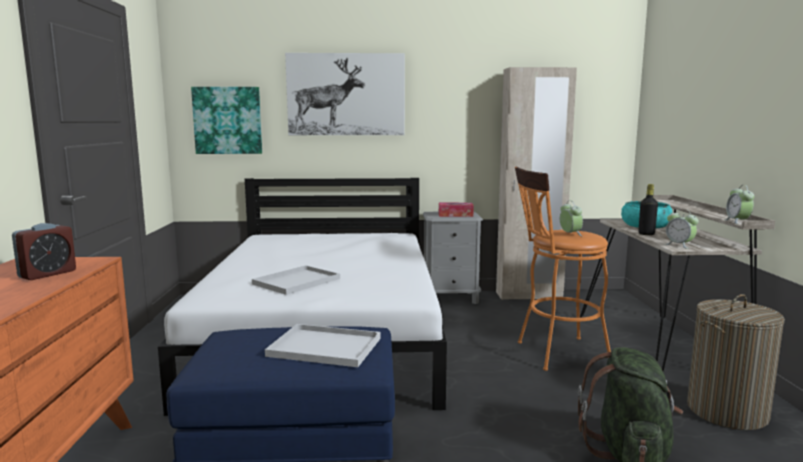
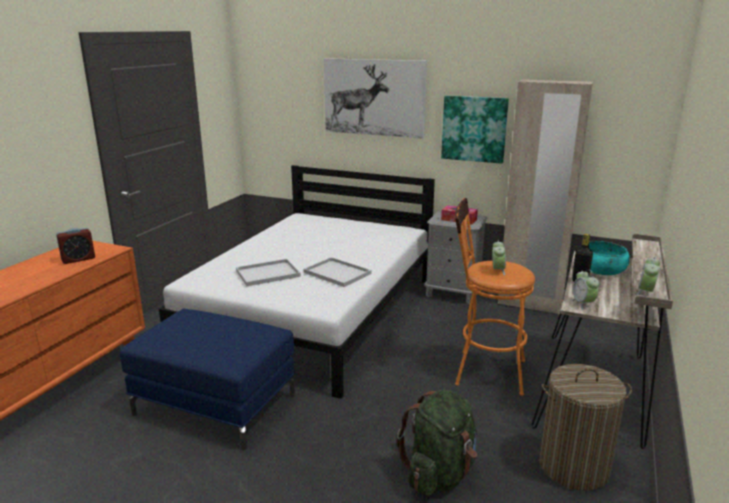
camera: 25 degrees right, 10 degrees up
picture [191,87,262,154] -> picture moved to [441,96,509,164]
white tray [265,324,381,367] -> white tray moved to [303,257,371,287]

